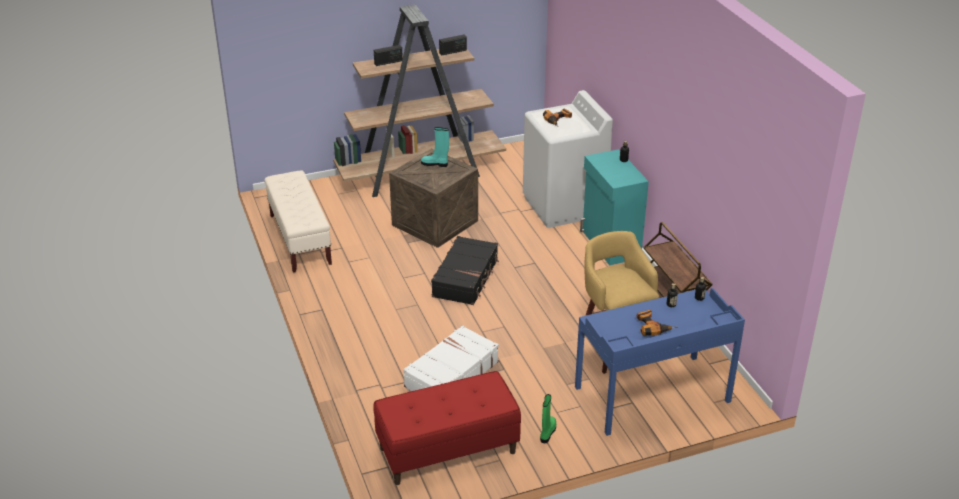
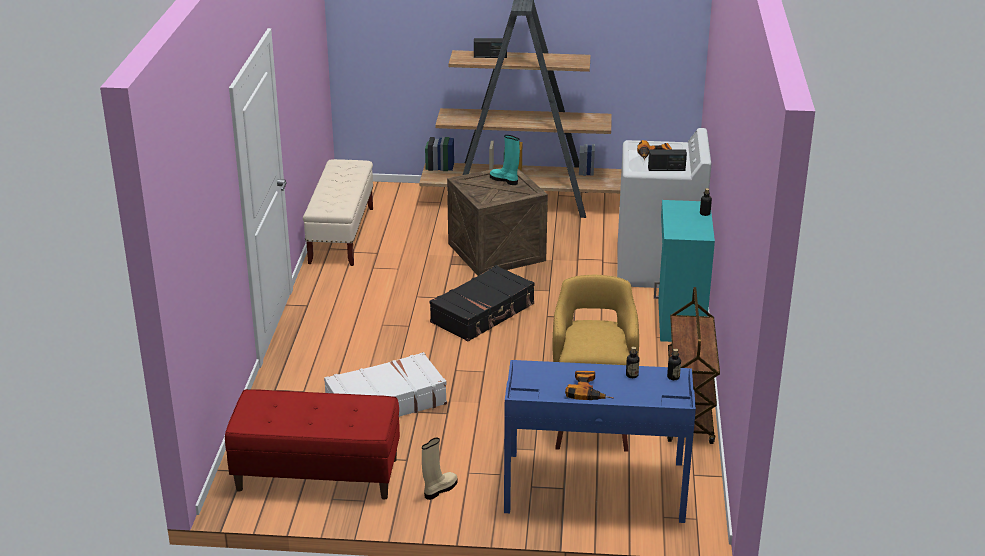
camera: 25 degrees right, 5 degrees down
radio [439,35,467,55] -> radio moved to [648,150,687,171]
green boot [540,394,556,443] -> beige boot [422,437,458,500]

